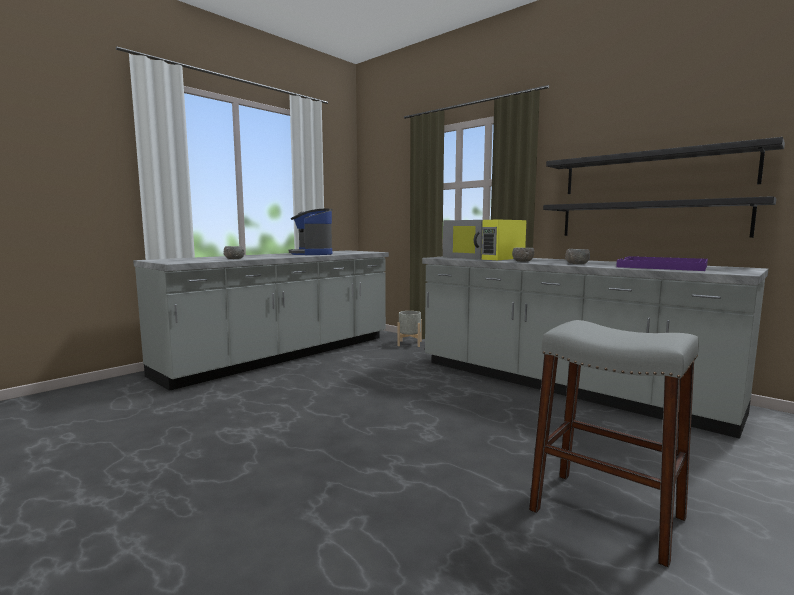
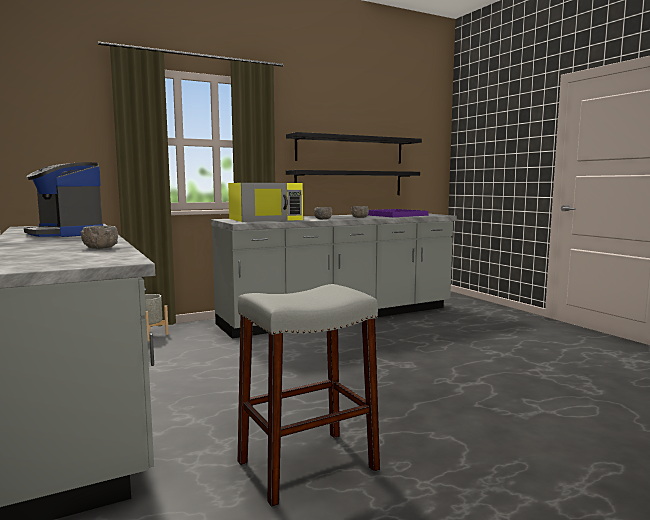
camera: 70 degrees left, 0 degrees up
coffee machine [289,209,332,255] -> coffee machine turned 45 degrees clockwise [24,162,103,237]
grey stool [529,320,699,568] -> grey stool moved to [237,284,380,507]

